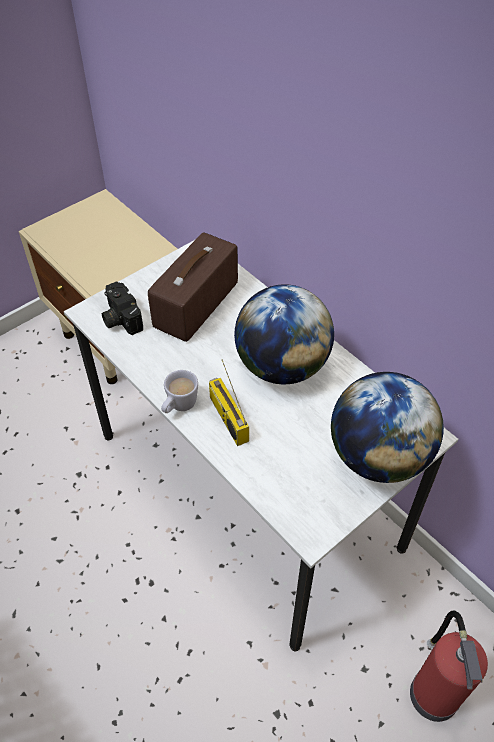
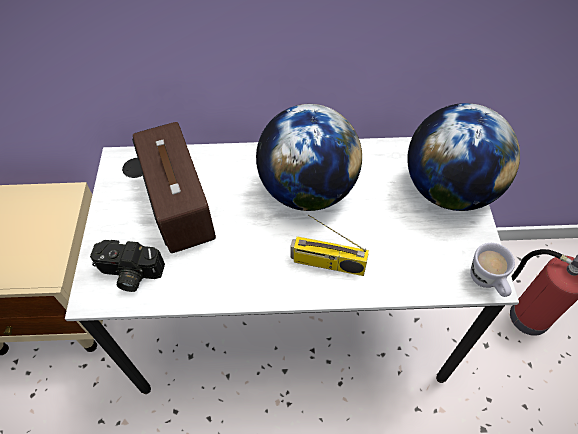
camera: 50 degrees left, 5 degrees up
white mug [161,370,198,413] -> white mug moved to [470,243,515,297]

